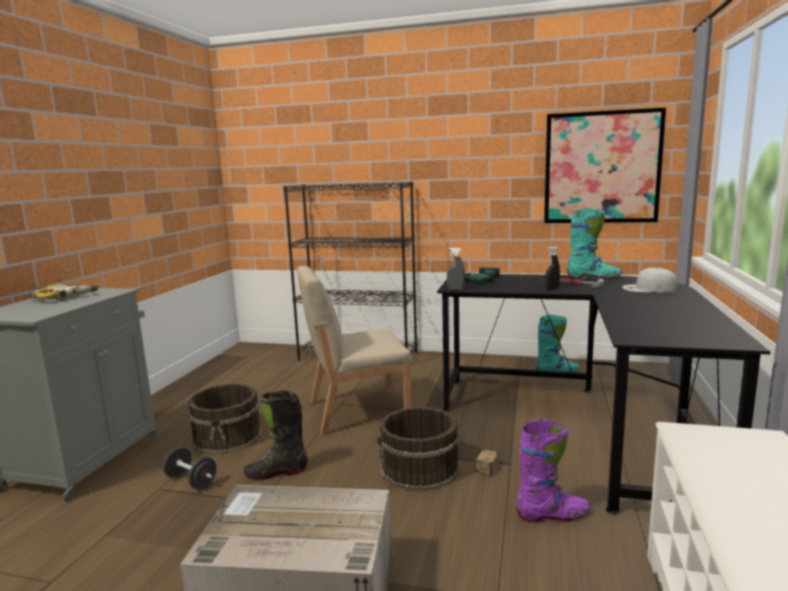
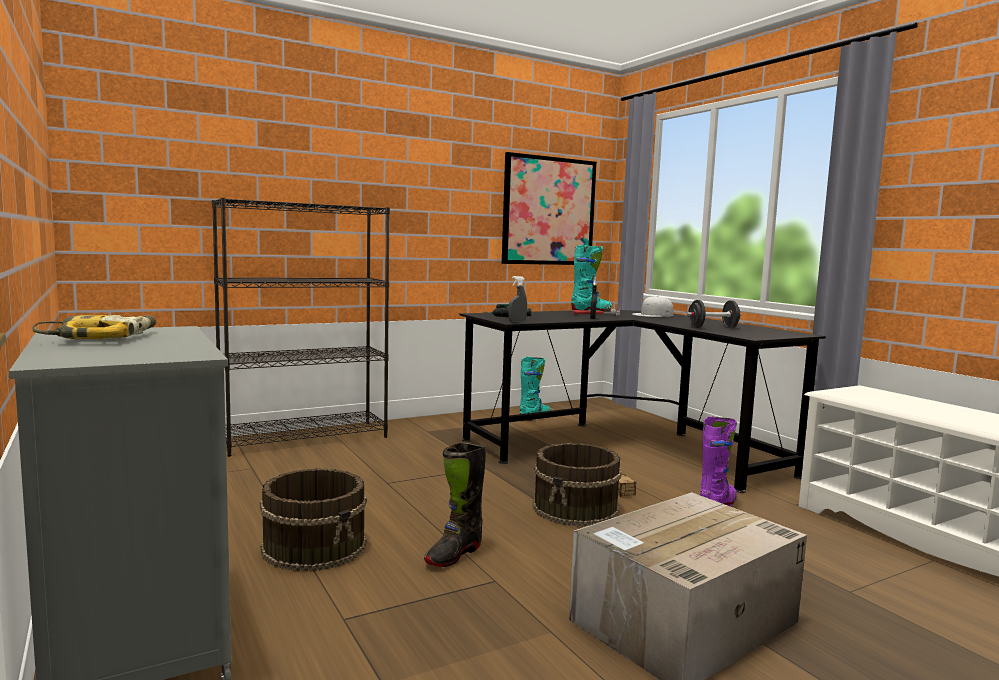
camera: 45 degrees left, 5 degrees down
black dumbbell [163,447,217,489] -> black dumbbell moved to [686,300,742,328]
beige chair [297,266,412,436] -> none

